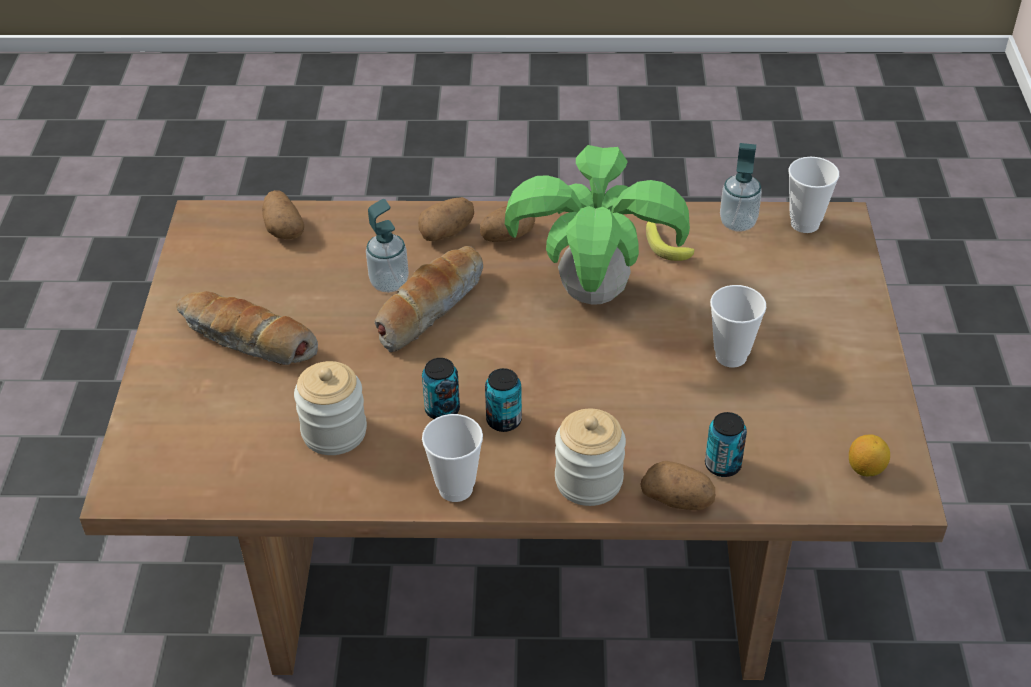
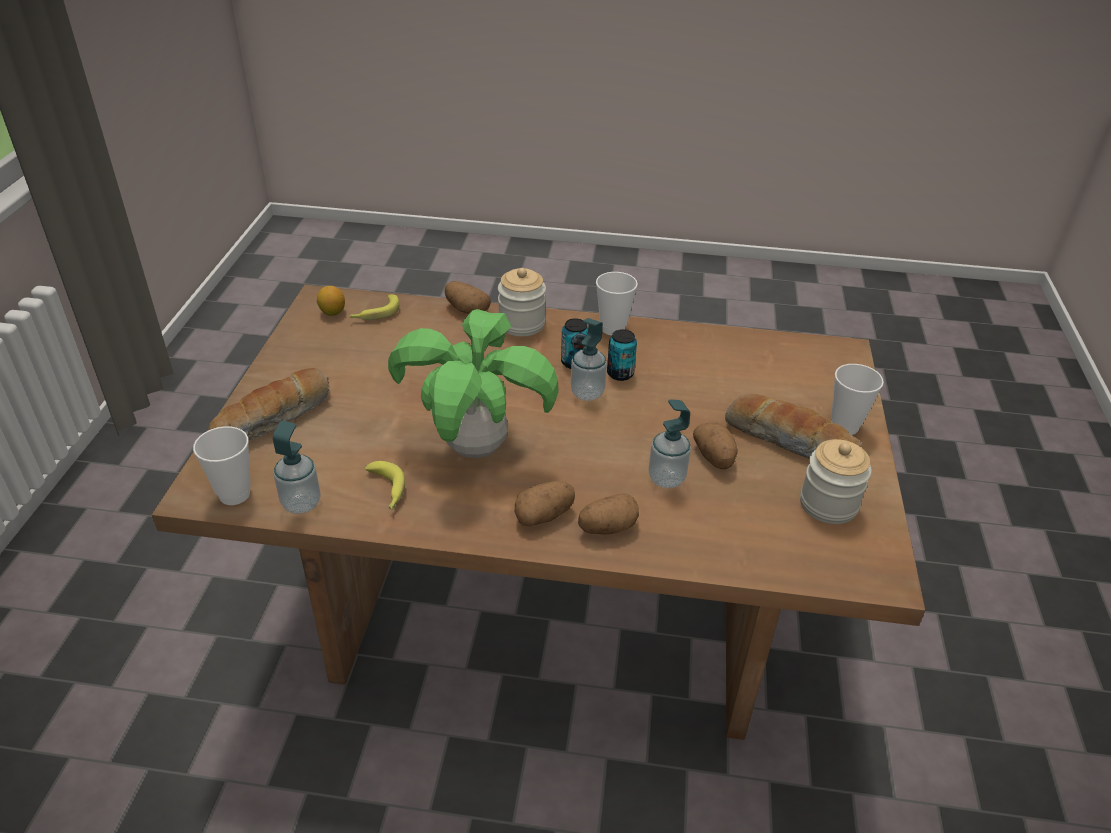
camera: 175 degrees left, 5 degrees down
potato [262,190,304,239] -> potato moved to [693,422,738,469]
jar [294,361,367,455] -> jar moved to [800,439,872,524]
bread [374,246,483,353] -> bread moved to [209,368,329,440]
can [705,412,747,477] -> none
cup [710,285,767,368] -> cup moved to [831,364,884,435]
none -> banana [349,294,400,320]
none -> soap dispenser [571,318,607,401]

